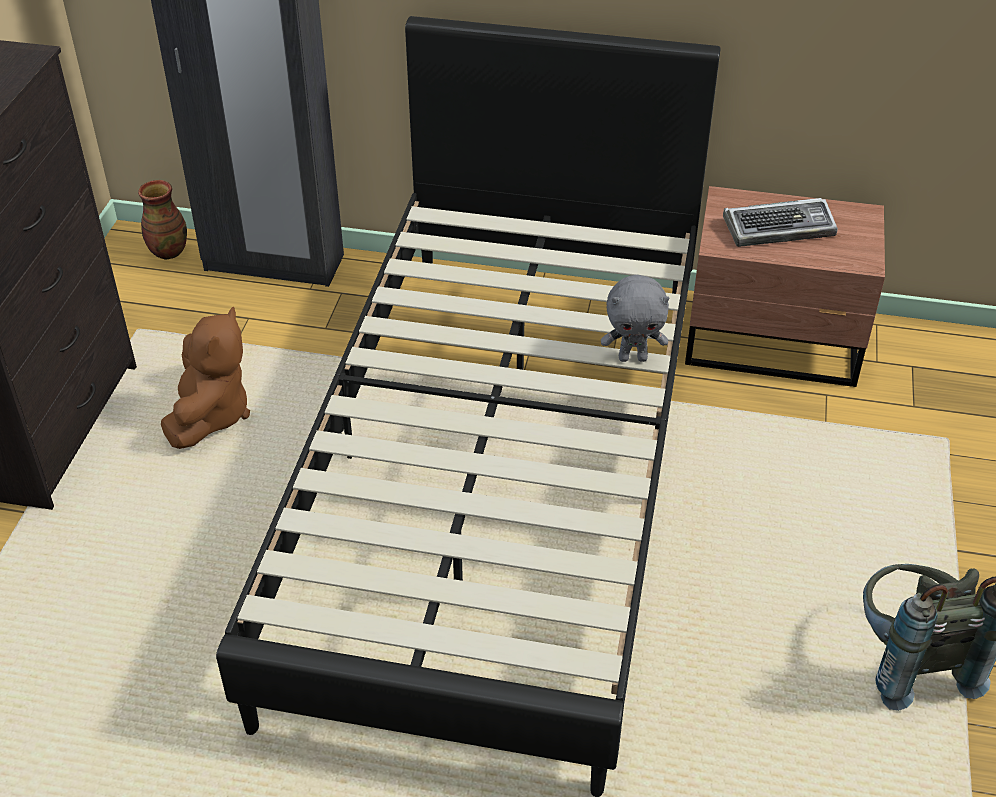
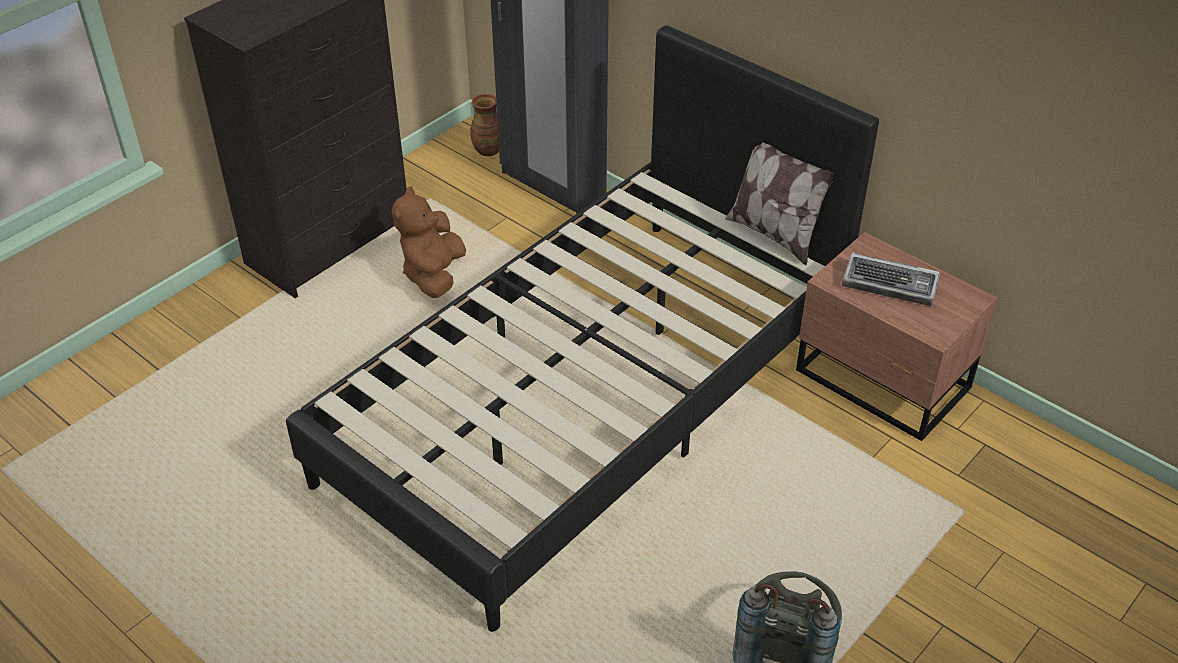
camera: 30 degrees right, 0 degrees up
brown plush toy [161,307,250,449] -> brown plush toy turned 150 degrees clockwise [392,186,466,298]
grey plush toy [601,275,669,362] -> none
none -> pillow [725,143,834,266]

